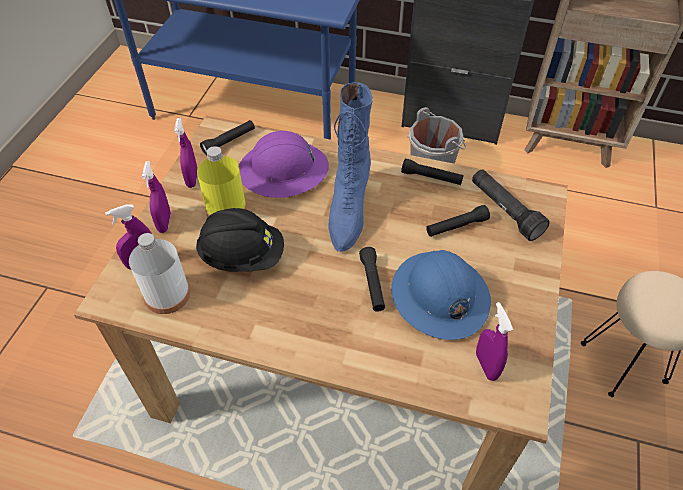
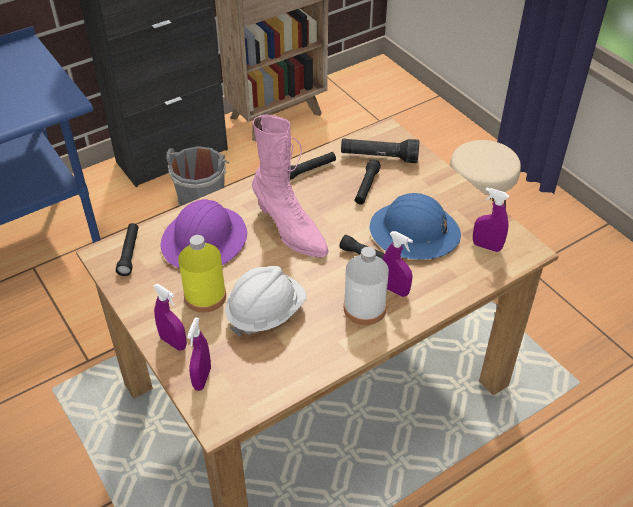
camera: 50 degrees left, 5 degrees down
white bottle [129,233,191,314] -> white bottle moved to [344,247,389,325]
purple spray bottle [174,118,197,188] -> purple spray bottle moved to [383,231,413,297]
black hard hat [196,208,284,272] -> white hard hat [225,266,306,337]
blue boot [329,82,373,252] -> pink boot [252,115,329,257]

